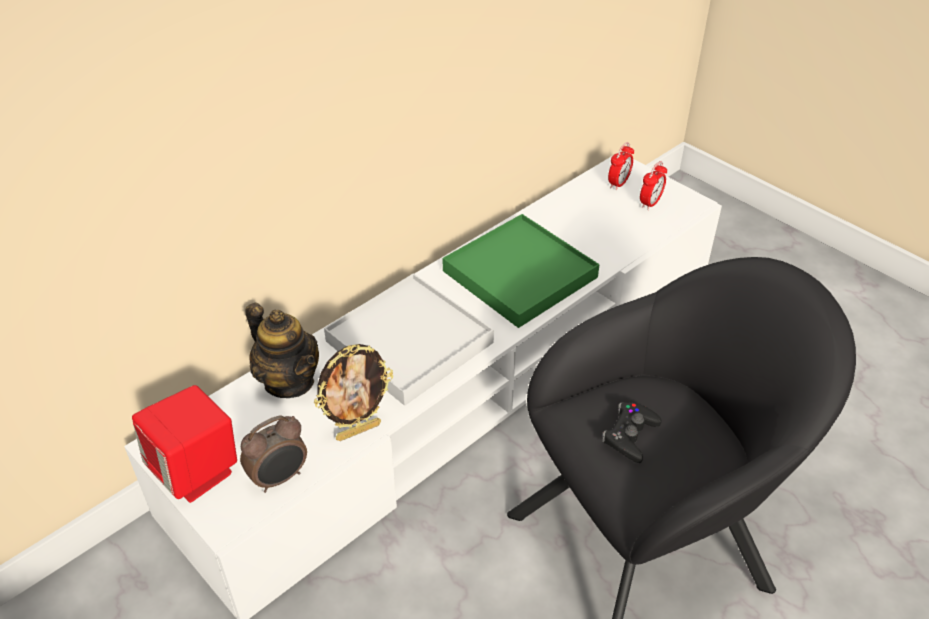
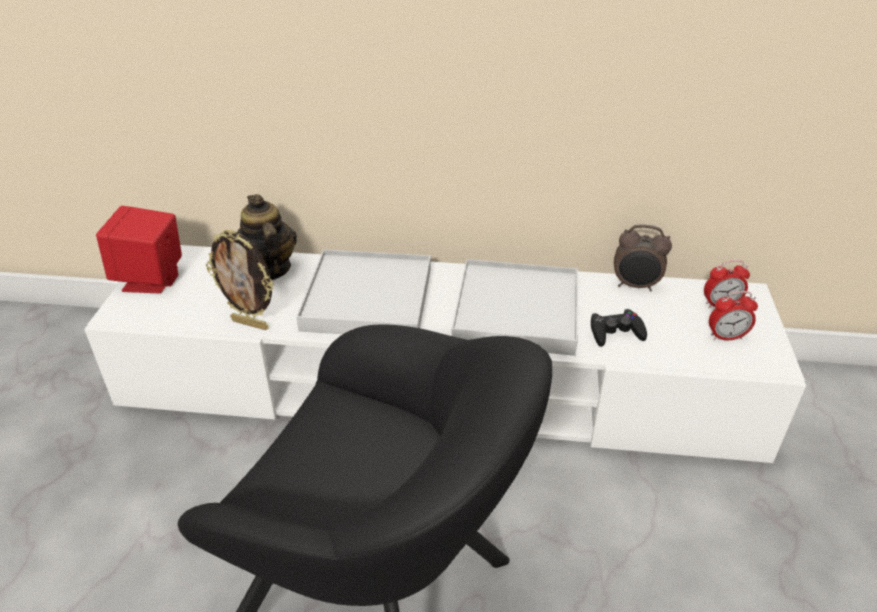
camera: 50 degrees right, 5 degrees down
alarm clock [240,415,307,493] -> alarm clock moved to [614,224,672,292]
teapot [245,303,319,398] -> teapot turned 150 degrees clockwise [237,194,297,280]
green tray [443,214,600,328] -> white tray [451,259,578,356]
black game controller [602,402,662,463] -> black game controller moved to [591,309,647,347]

